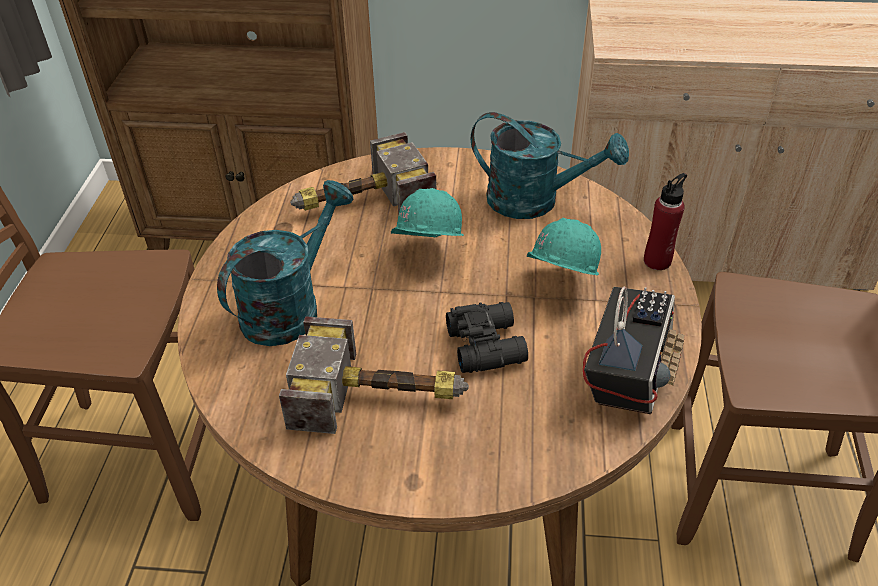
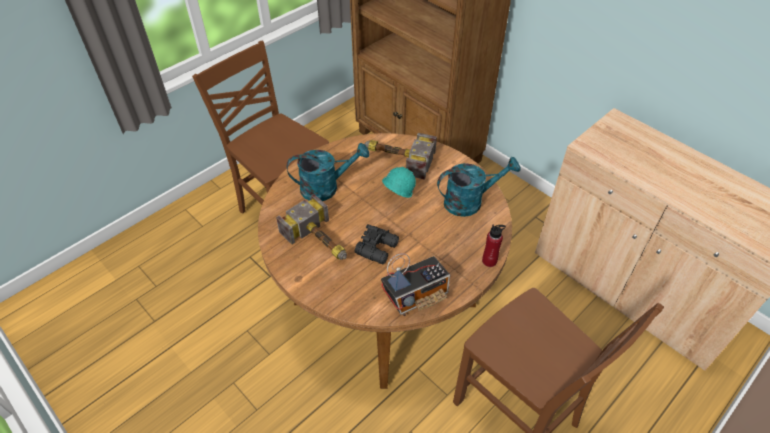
camera: 40 degrees right, 5 degrees up
turquoise watering can [470,112,629,219] -> turquoise watering can turned 75 degrees counterclockwise [437,157,521,217]
turquoise hard hat [527,218,601,276] -> none

